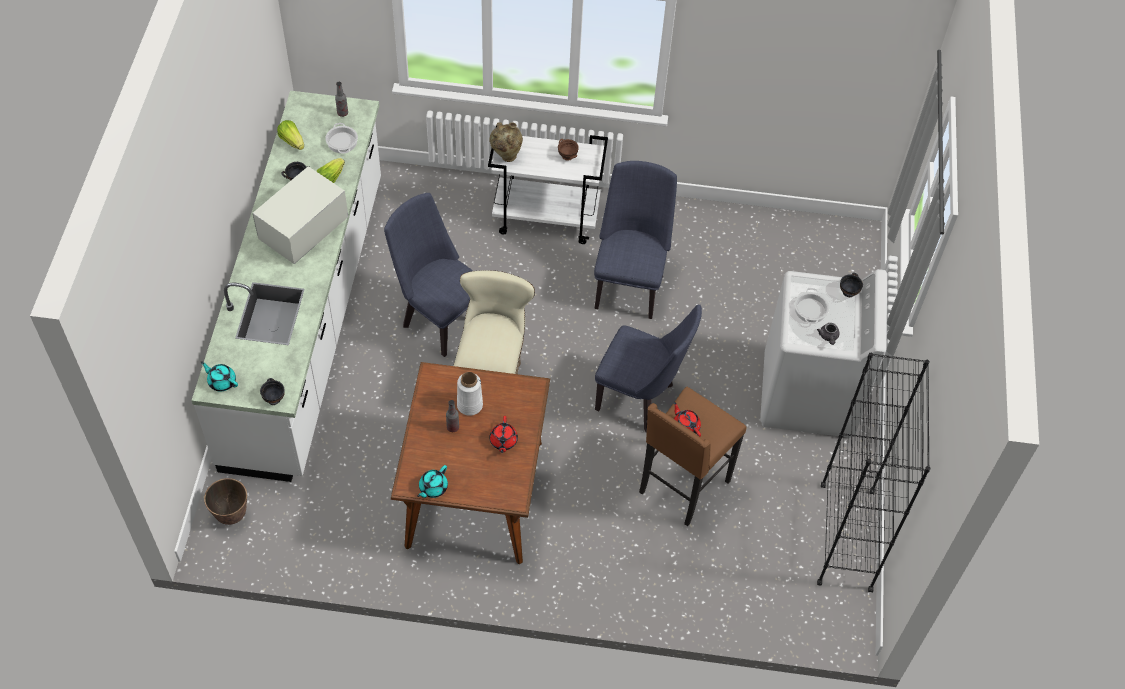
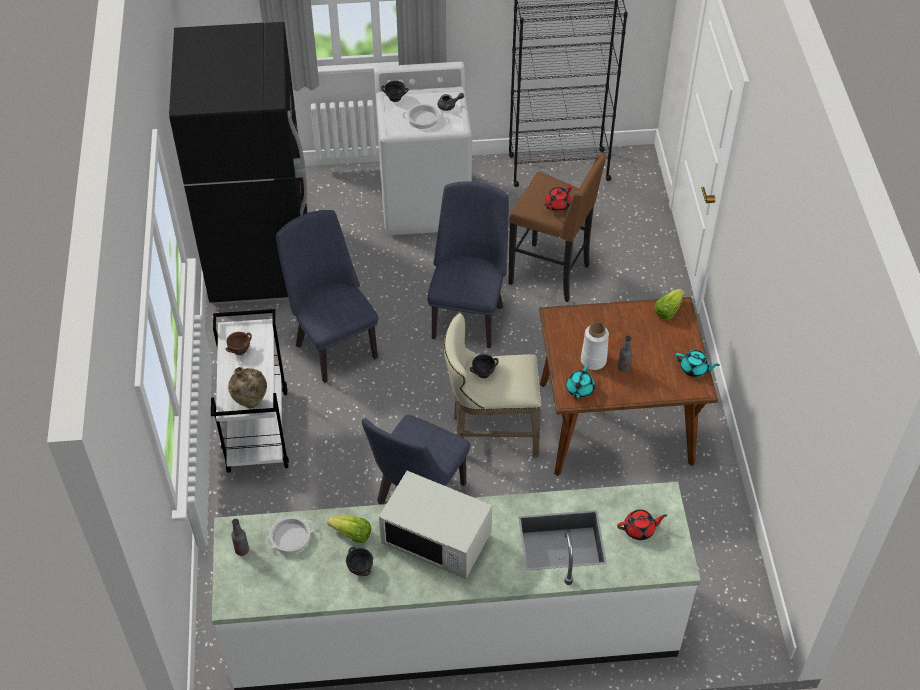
camera: 100 degrees left, 5 degrees down
turquoise teapot [201,361,238,391] -> turquoise teapot moved to [566,365,595,399]
planter [204,478,247,525] -> none
black bowl [260,378,285,405] -> black bowl moved to [470,354,499,378]
lettuce [277,120,304,150] -> lettuce moved to [654,289,684,320]
red teapot [490,416,518,453] -> red teapot moved to [617,509,667,540]
blue chair [594,161,677,319] -> blue chair turned 60 degrees clockwise [276,210,378,383]
none -> black fridge [169,22,307,304]

